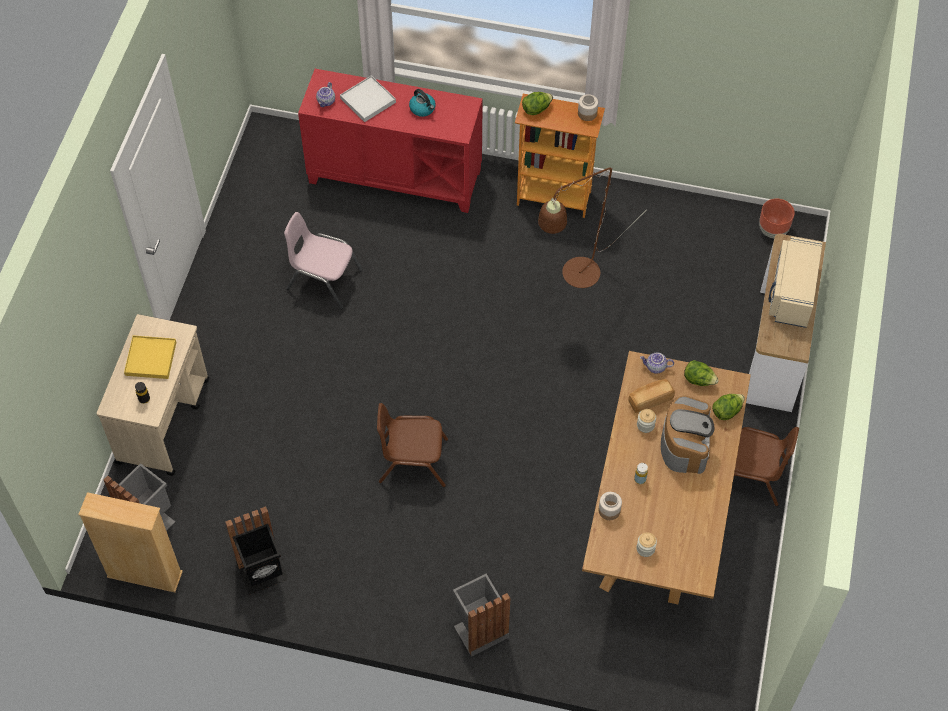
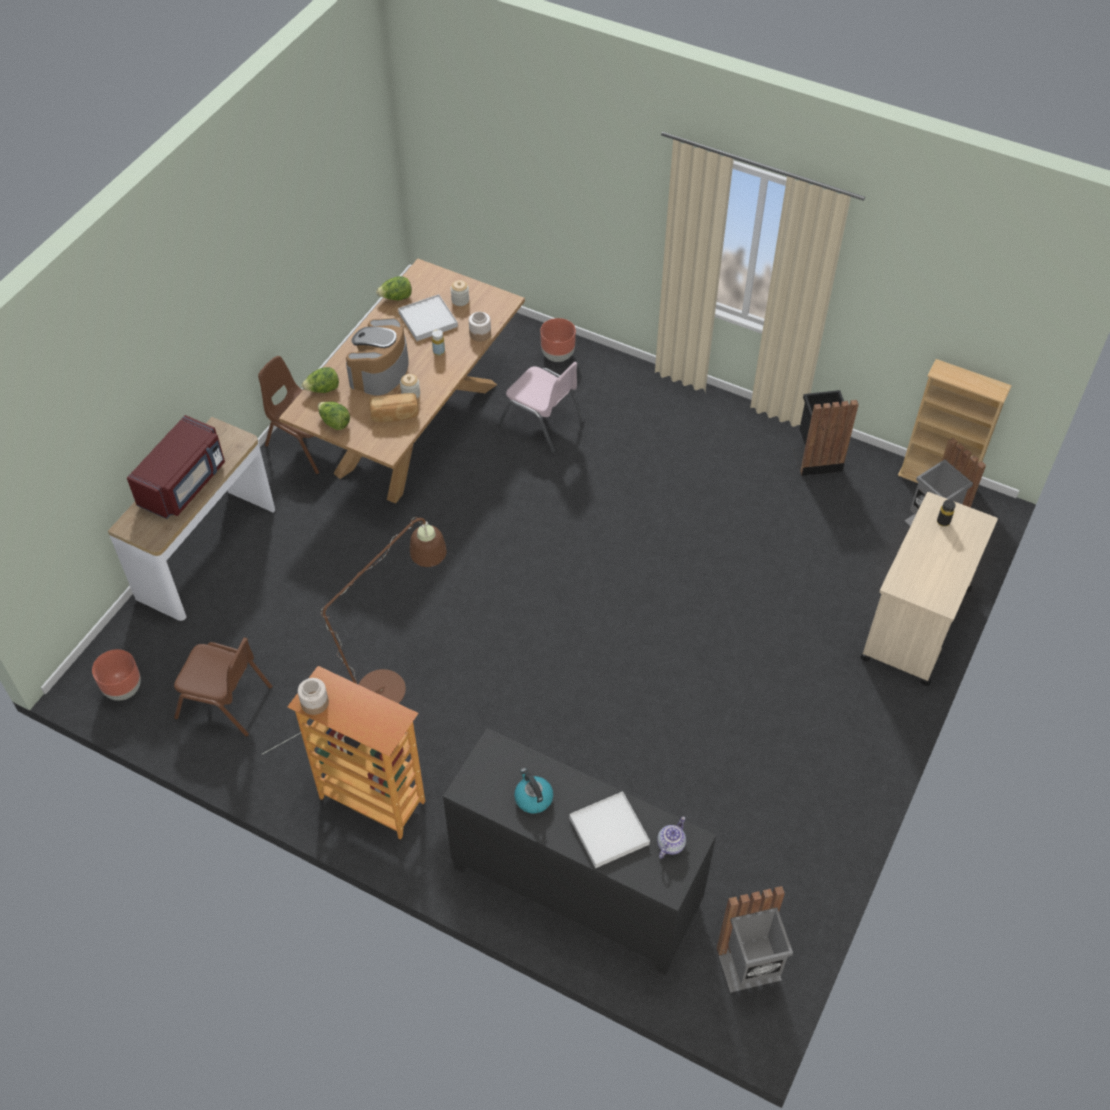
camera: 165 degrees left, 5 degrees down
yellow tray [124,335,176,379] -> none
pink chair [284,212,363,309] -> pink chair moved to [498,362,584,453]
red cabinet [298,69,483,213] -> black cabinet [443,728,716,975]
brown chair [377,403,448,487] -> brown chair moved to [174,637,273,737]
grey trash can [453,574,510,657] -> grey trash can moved to [716,886,793,993]
lettuce [522,92,553,115] -> lettuce moved to [376,276,412,301]
teapot [640,353,674,374] -> none
beige microwave [769,236,823,328] -> red microwave [127,415,225,519]
none -> white tray [398,294,458,341]
none -> brown planter [540,318,576,362]

